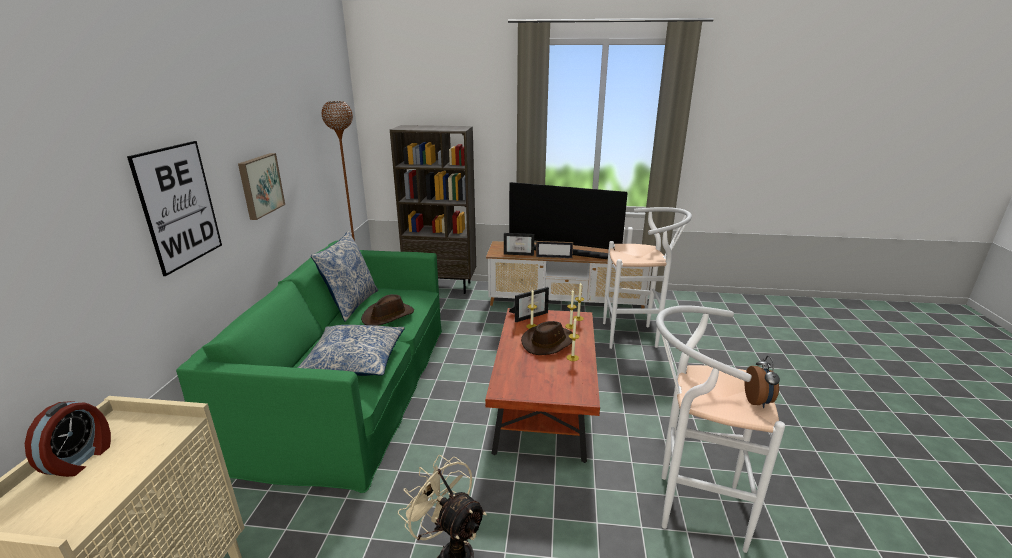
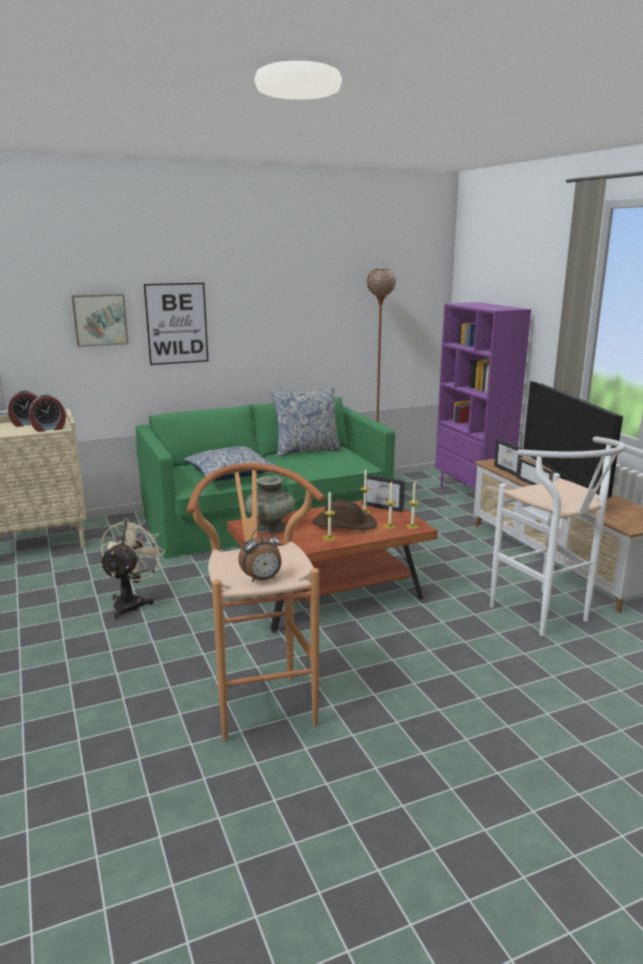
camera: 60 degrees right, 5 degrees down
picture [238,153,285,220] -> picture moved to [72,294,128,347]
brown hat [361,294,414,326] -> none
brown bookcase [390,125,476,294] -> purple bookcase [435,302,531,489]
white stool [656,305,785,553] -> brown stool [187,463,325,741]
none -> alarm clock [29,395,66,432]
none -> turquoise vase [245,476,295,534]

